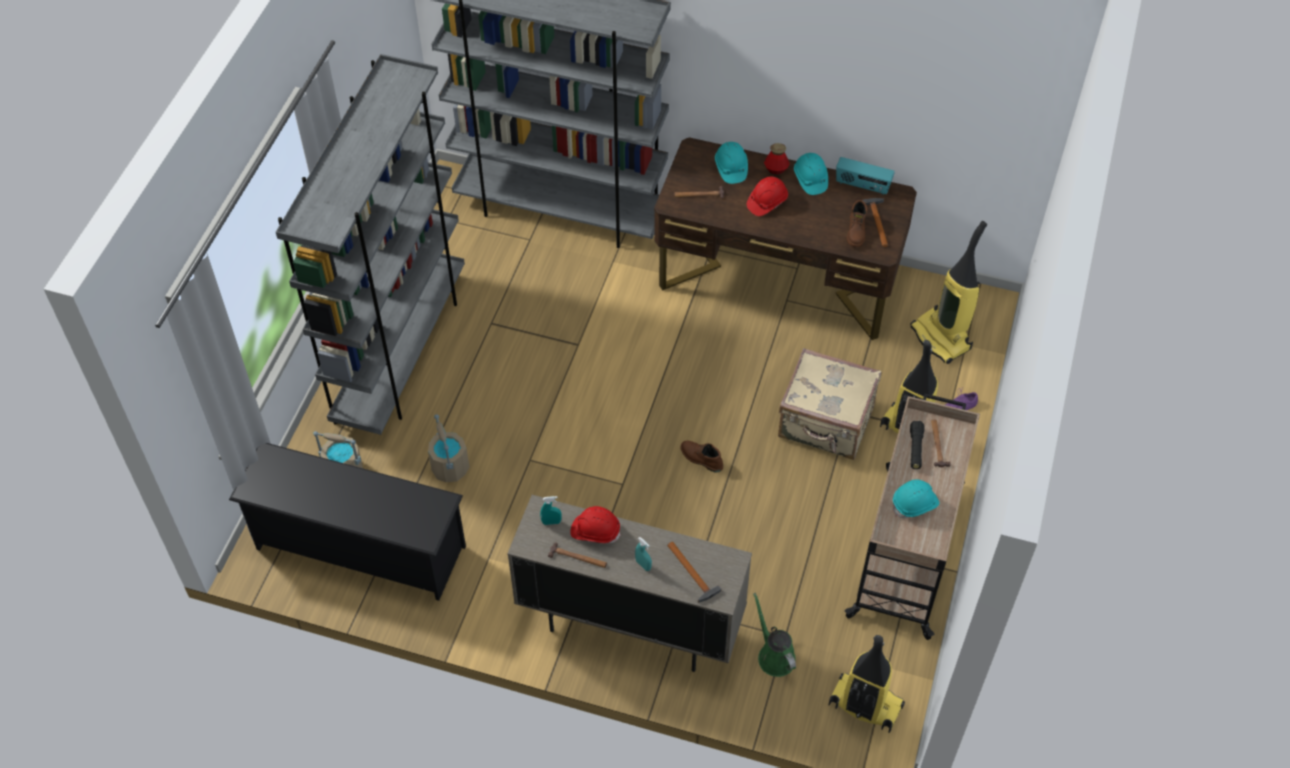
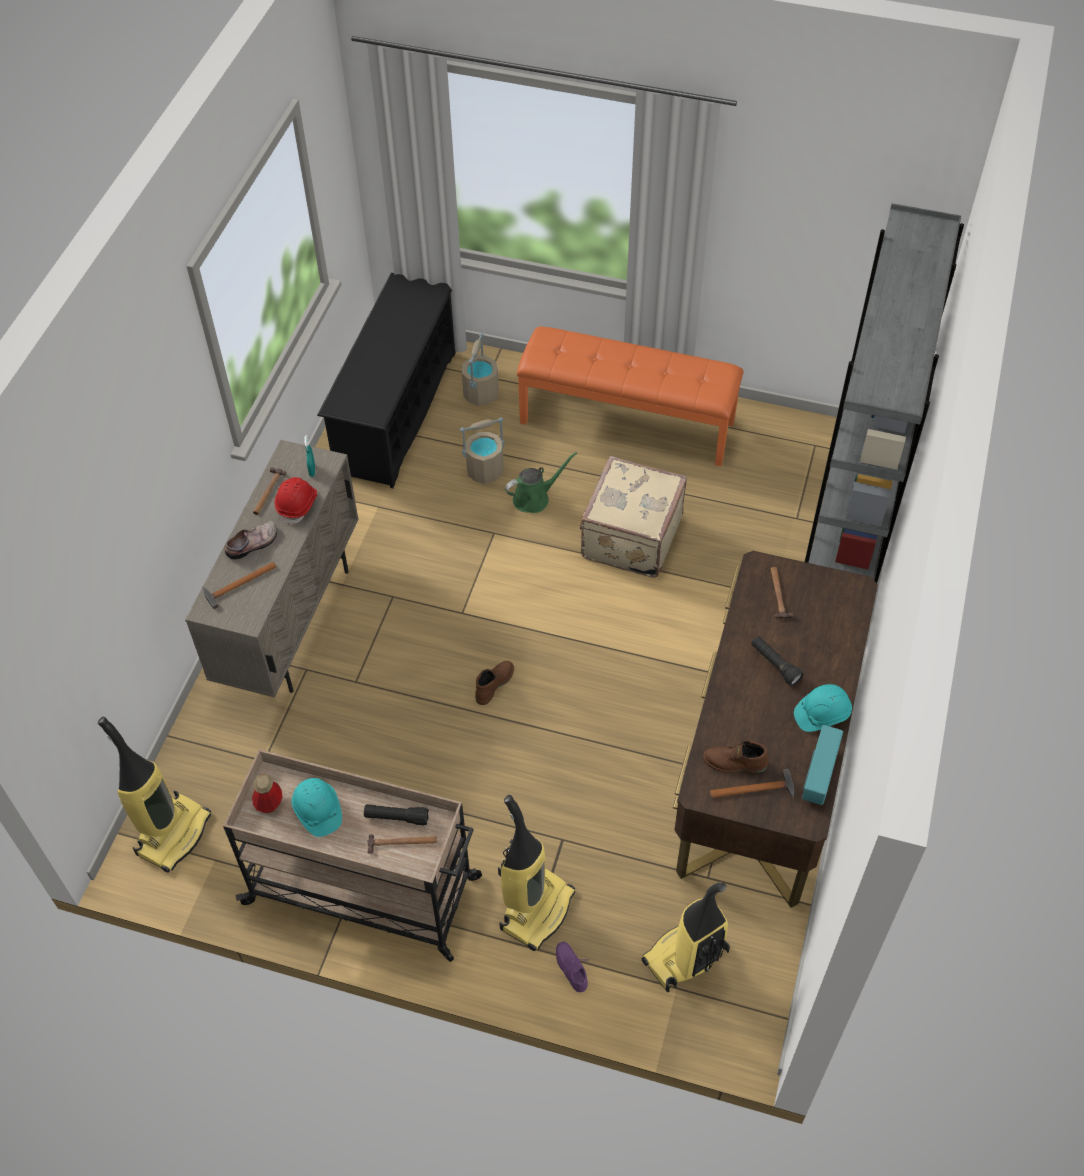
camera: 90 degrees right, 0 degrees up
grey bookcase [276,54,465,435] -> orange bench [517,327,744,466]
turquoise spray bottle [635,537,652,571] -> shoe [224,520,277,560]
turquoise hard hat [715,142,748,184] -> none
red hard hat [747,176,788,216] -> black flashlight [751,636,804,686]
green watering can [753,593,796,677] -> green watering can moved to [505,452,577,513]
bottle [764,143,790,175] -> bottle moved to [252,774,282,813]
beige suitcase [778,348,881,460] -> beige suitcase moved to [580,456,687,578]

